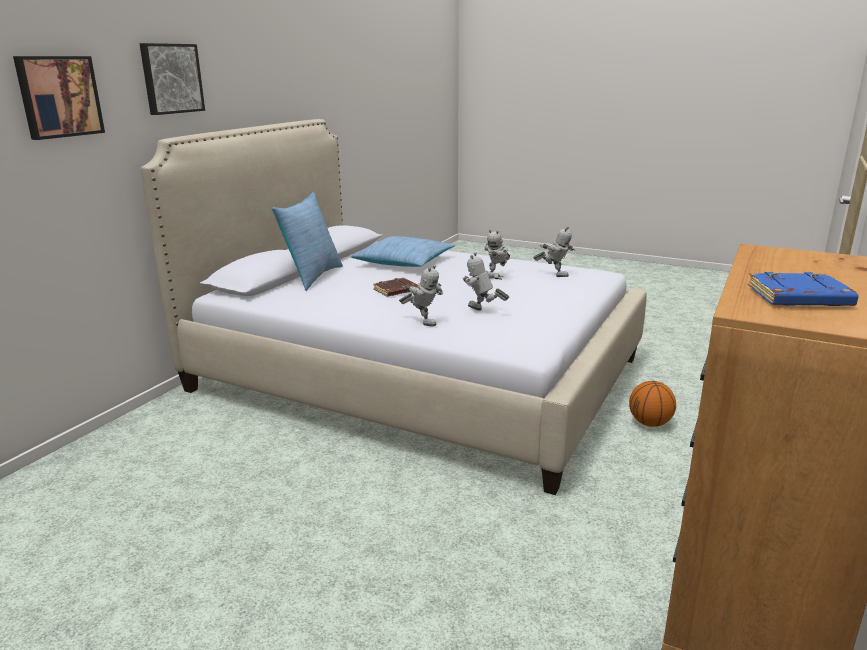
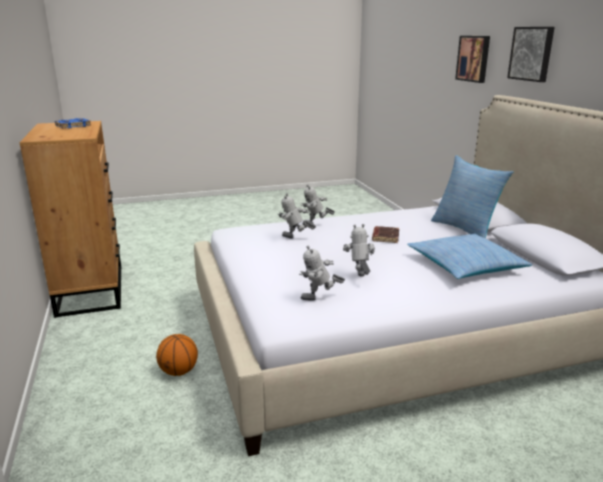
camera: 135 degrees right, 0 degrees up
toy robot [462,252,509,310] -> toy robot turned 150 degrees counterclockwise [277,193,316,238]

